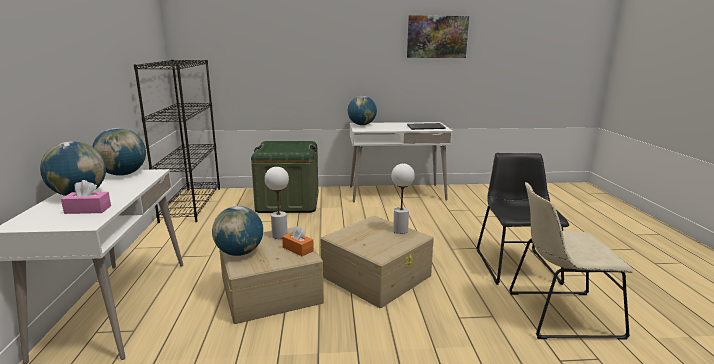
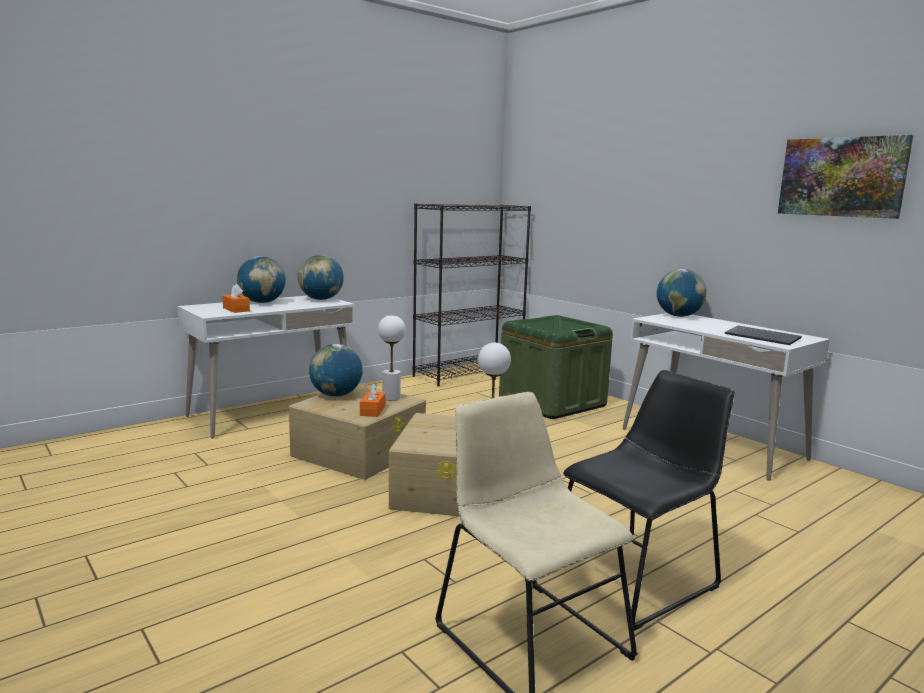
camera: 55 degrees right, 5 degrees down
pink tissue box [61,180,111,214] -> orange tissue box [222,284,250,313]

